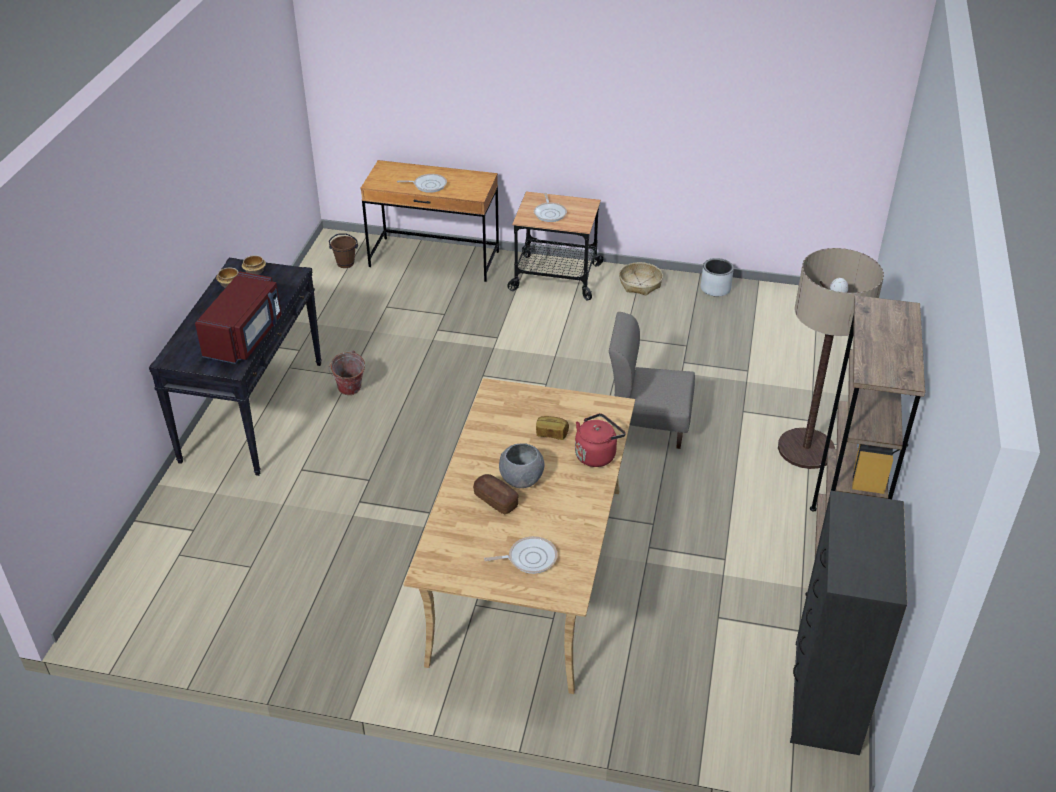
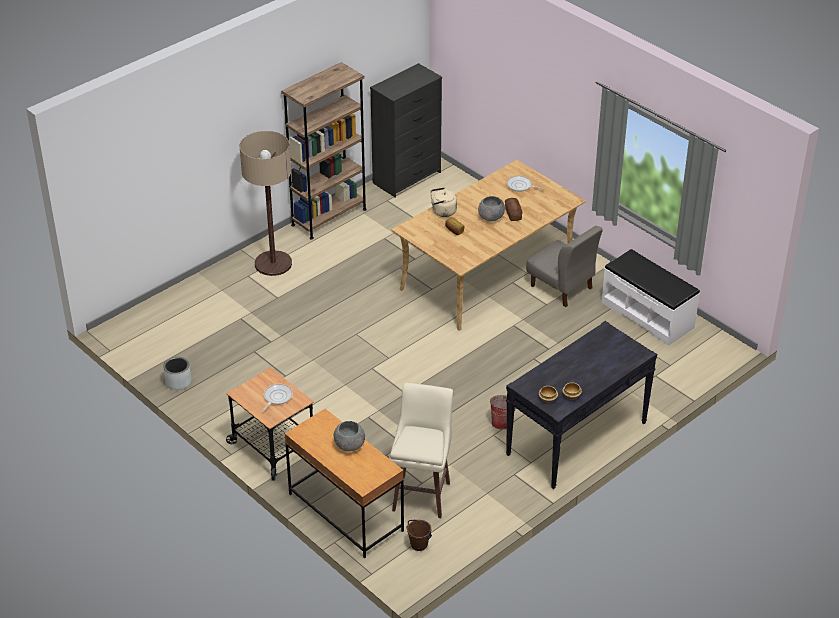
camera: 145 degrees left, 0 degrees up
red microwave [195,272,282,364] -> none
frying pan [397,174,447,193] -> grey bowl [334,421,365,452]
red kettle [575,413,626,467] -> beige kettle [430,187,457,217]
grey chair [609,312,695,449] -> grey chair moved to [526,226,603,307]
basket [619,262,663,296] -> none
none -> beige stool [389,383,453,518]
none -> white bench [601,249,700,346]

